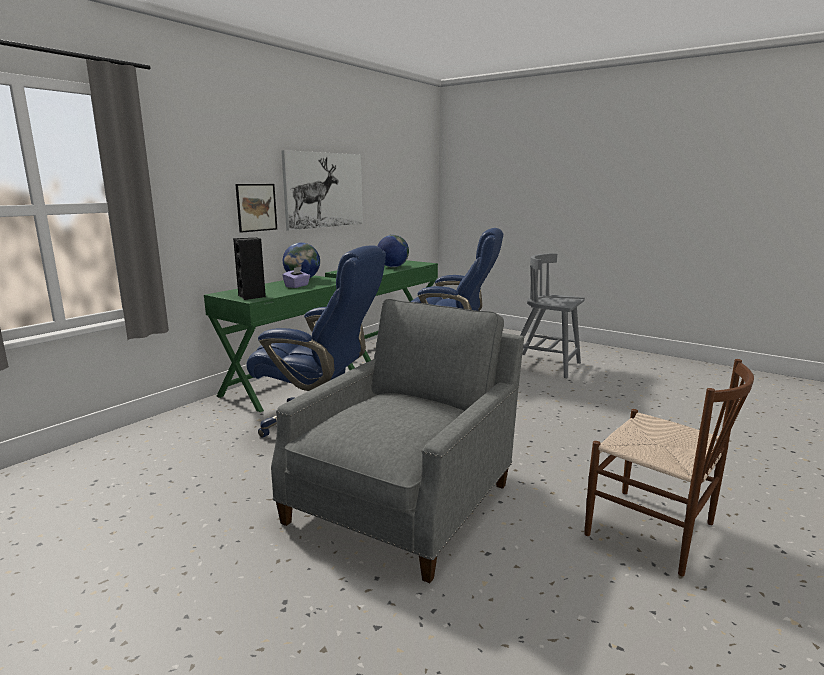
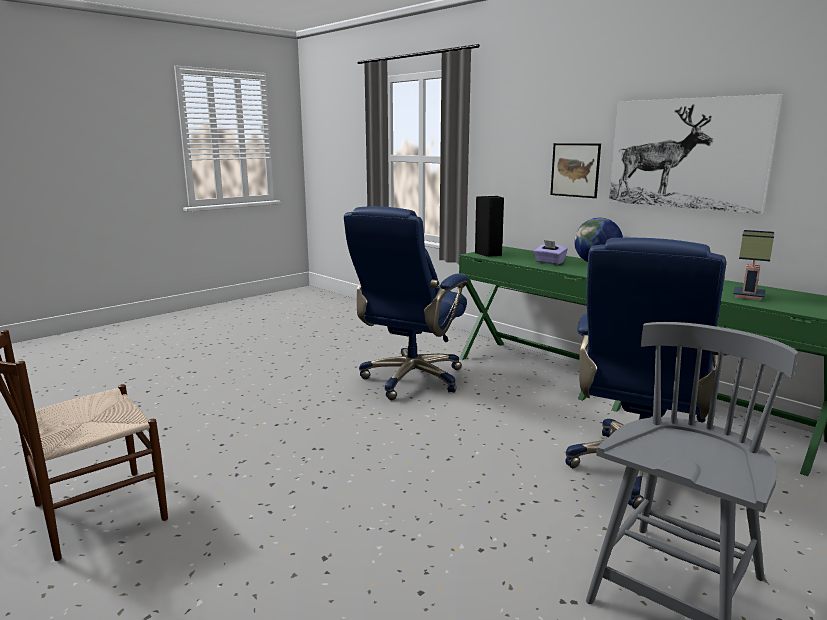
camera: 100 degrees right, 0 degrees up
grey armchair [271,299,524,583] -> none
globe [378,235,409,267] -> table lamp [733,230,774,301]

